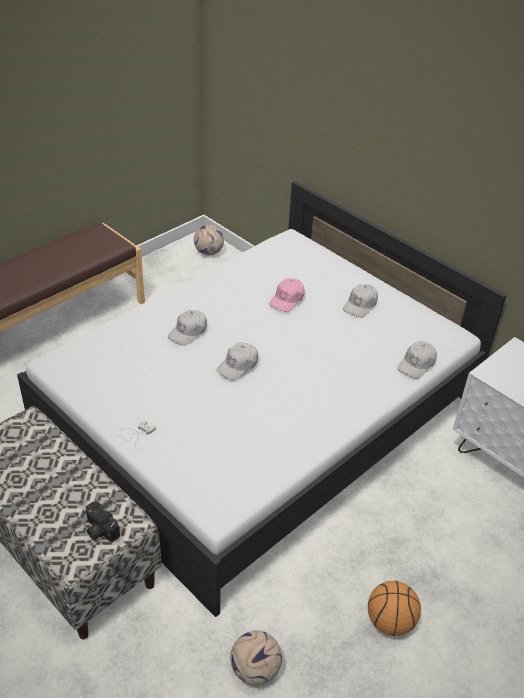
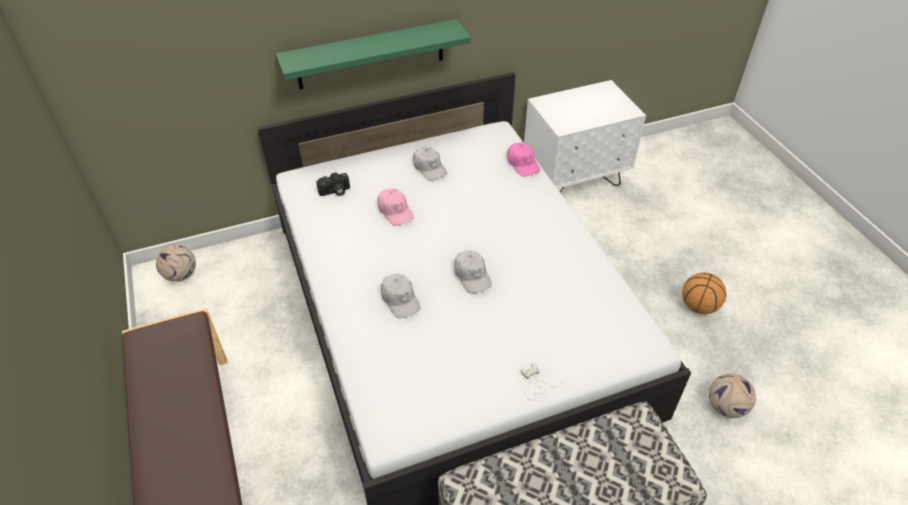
camera: 65 degrees left, 5 degrees up
camera [84,502,120,542] -> camera moved to [316,172,350,196]
white cap [397,341,437,379] -> pink cap [507,143,540,176]
none -> green shelf [276,19,471,89]

